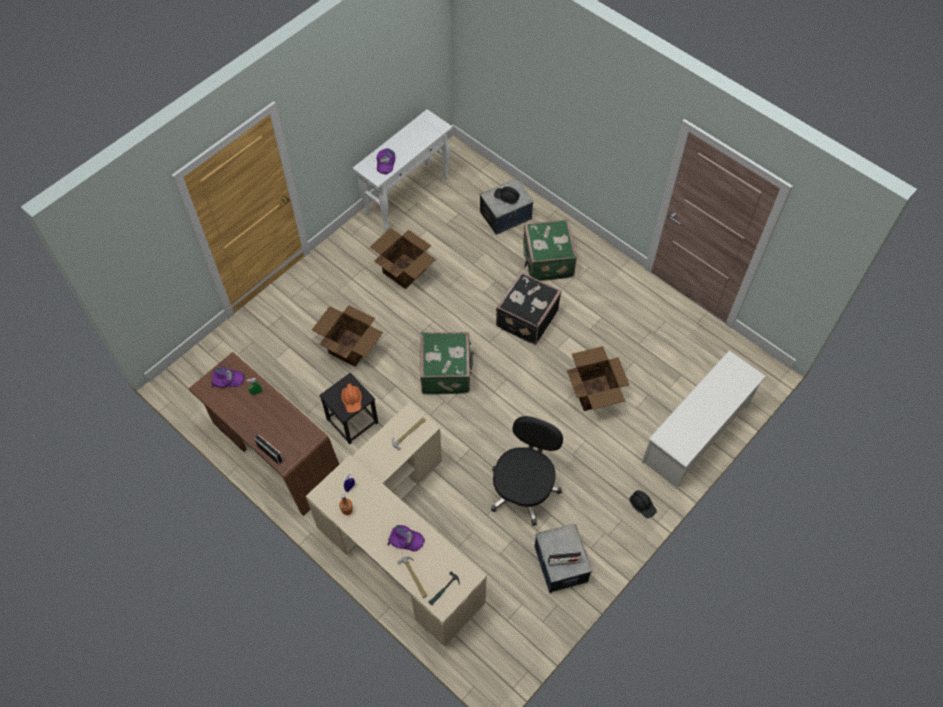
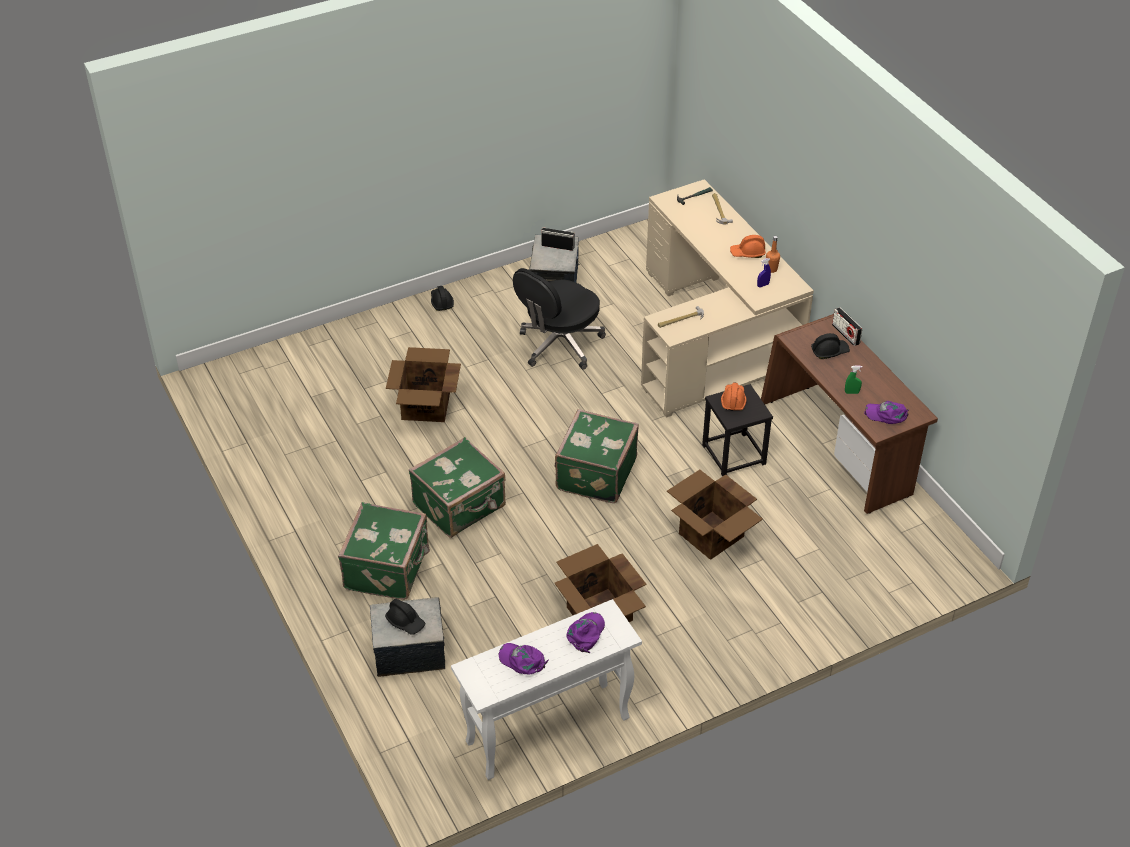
camera: 160 degrees left, 15 degrees down
purple cap [387,525,425,551] -> purple cap moved to [499,643,549,674]
black suitcase [496,272,561,345] -> green suitcase [409,437,506,538]
white shoe rack [642,350,766,488] -> none
none -> orange hard hat [730,235,766,258]
none -> black hard hat [811,333,850,359]

